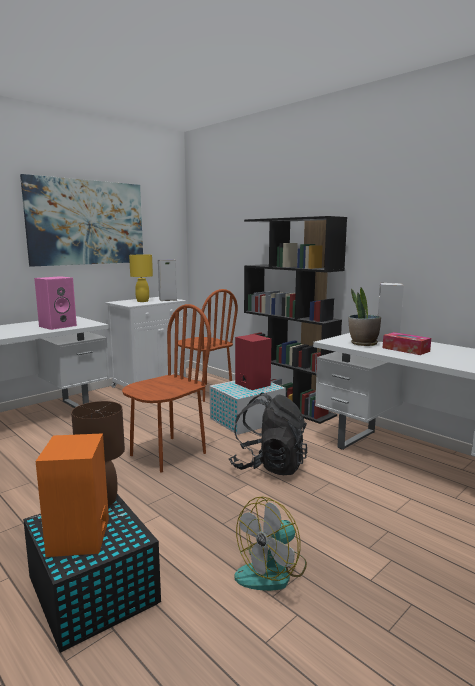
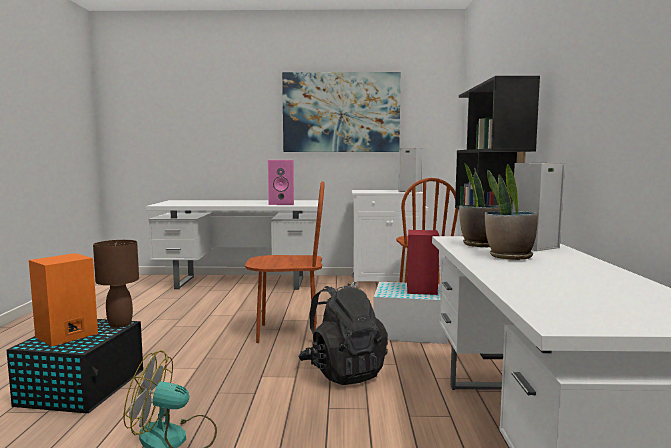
camera: 45 degrees right, 5 degrees down
yellow table lamp [129,255,153,302] -> none
tissue box [383,332,431,355] -> potted plant [485,164,538,260]

